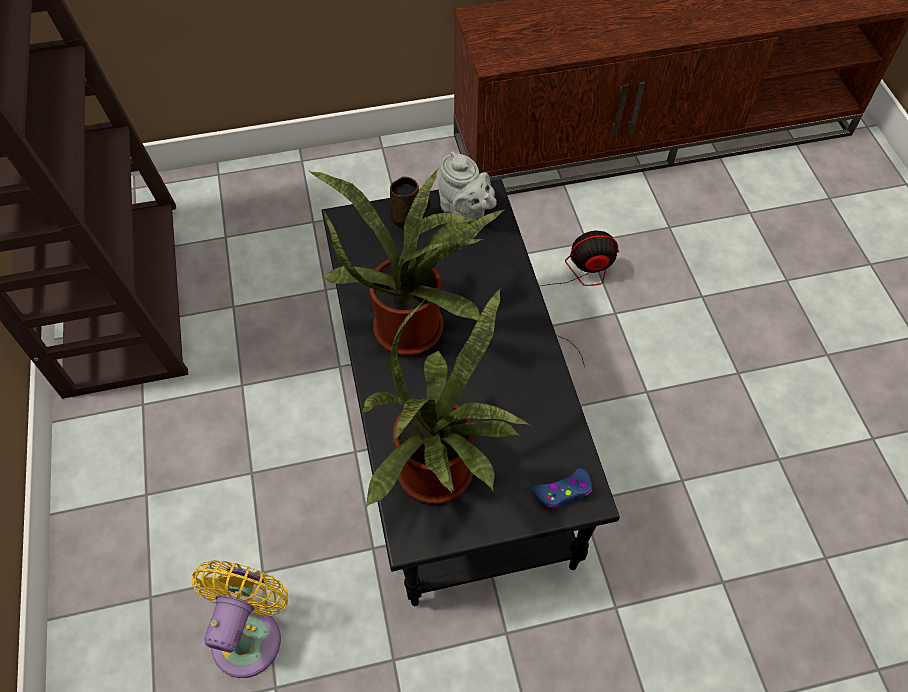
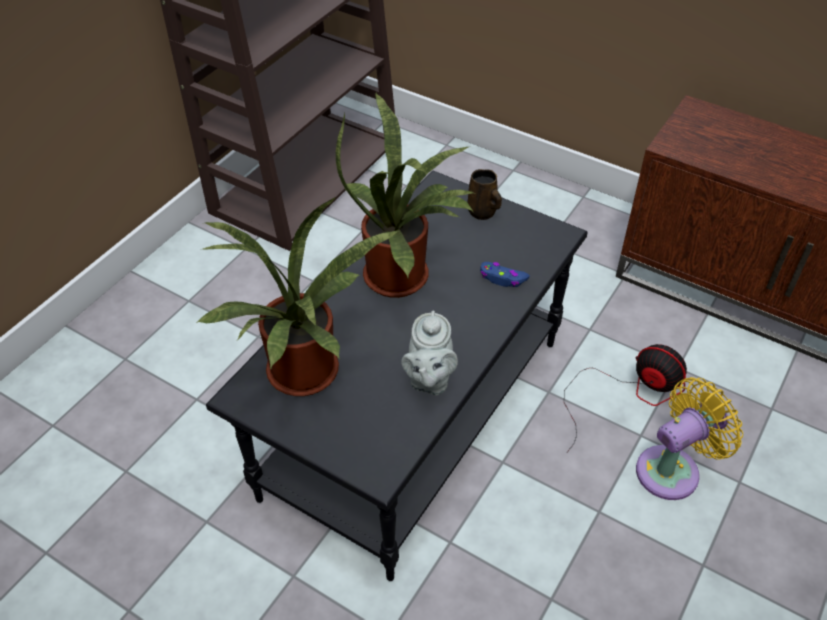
camera: 45 degrees right, 10 degrees down
yellow fan [192,560,288,678] -> yellow fan moved to [636,377,743,500]
grey teapot [439,152,497,224] -> grey teapot moved to [401,311,458,395]
blue game controller [532,468,592,510] -> blue game controller moved to [480,262,530,287]

